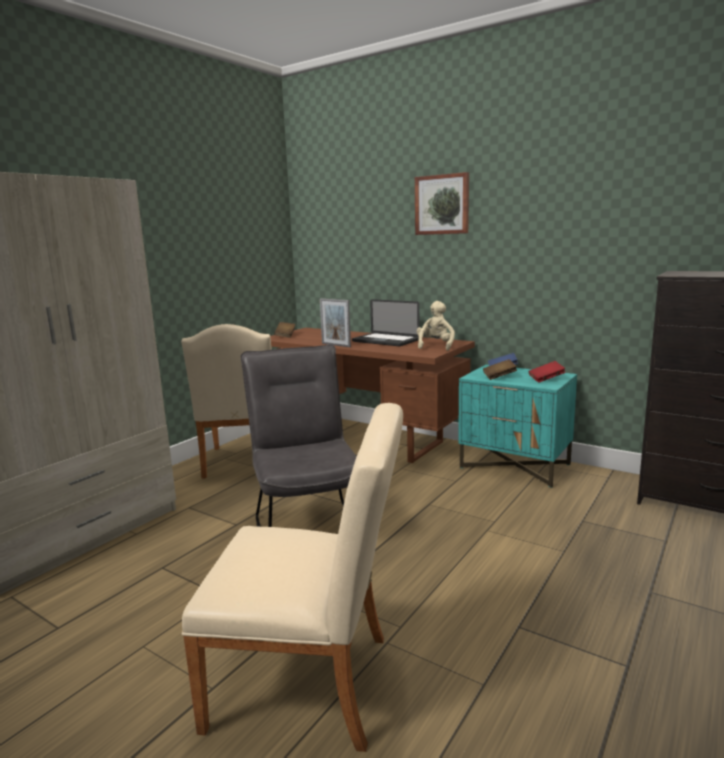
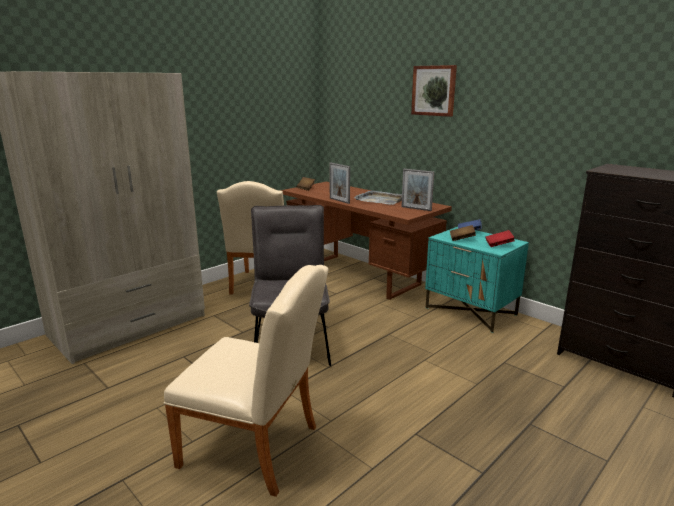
camera: 10 degrees right, 5 degrees up
laptop [352,299,420,346] -> grey tray [354,190,402,205]
beige plush toy [417,301,455,351] -> picture frame [401,169,434,211]

